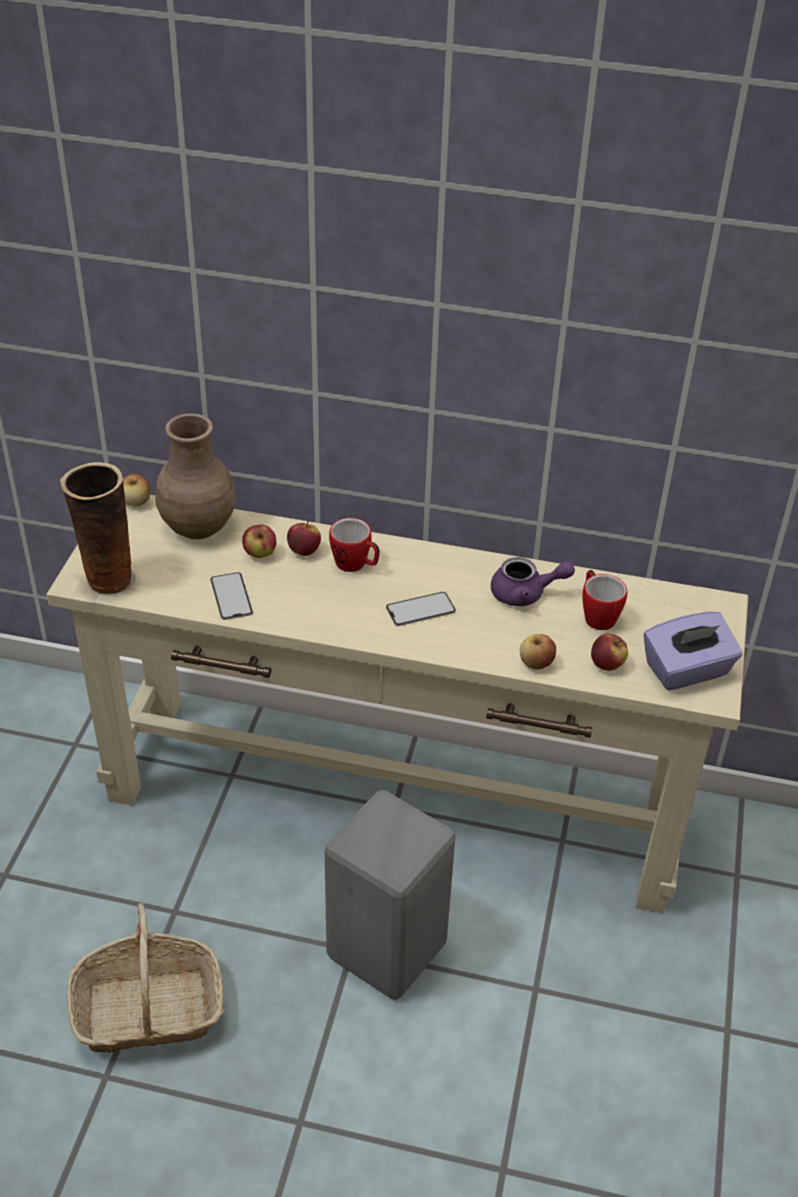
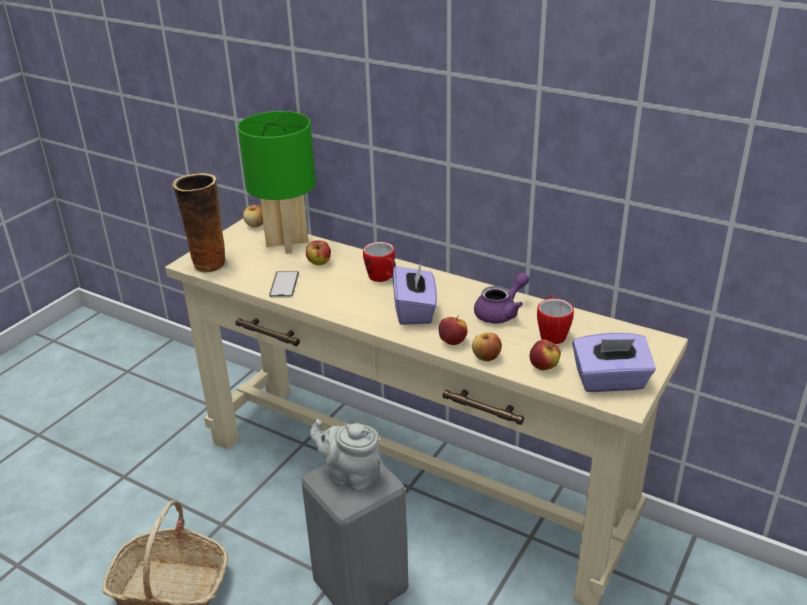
camera: 20 degrees right, 10 degrees down
brown vase [155,413,236,539] -> green table lamp [237,111,316,254]
apple [287,521,321,556] -> apple moved to [439,316,468,345]
phone [386,592,456,626] -> purple tissue box [393,263,437,325]
purple teapot [491,557,575,606] -> purple teapot turned 60 degrees counterclockwise [474,273,529,324]
none -> grey teapot [310,419,381,492]

